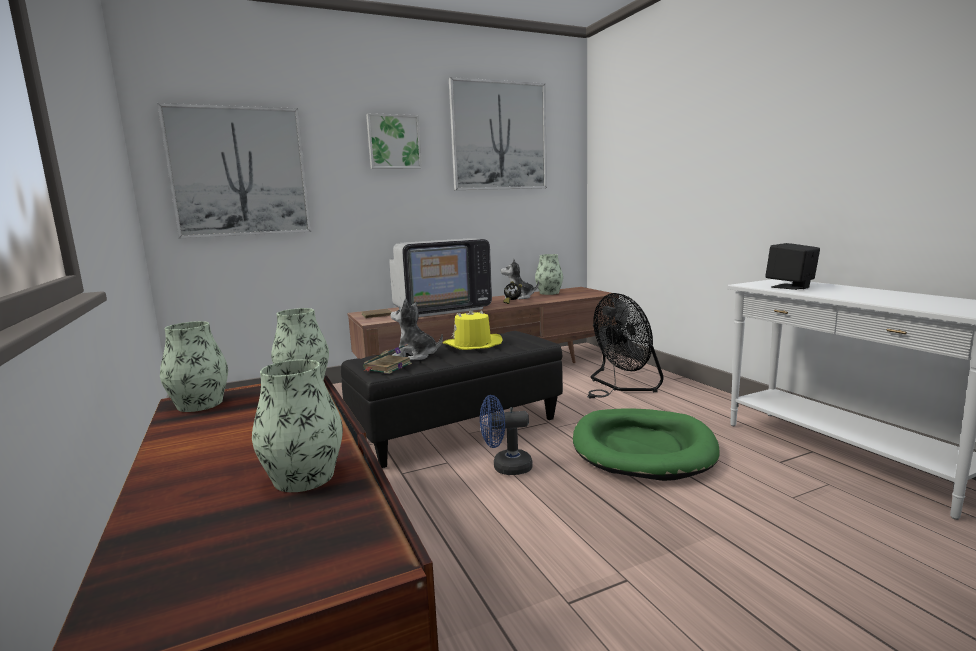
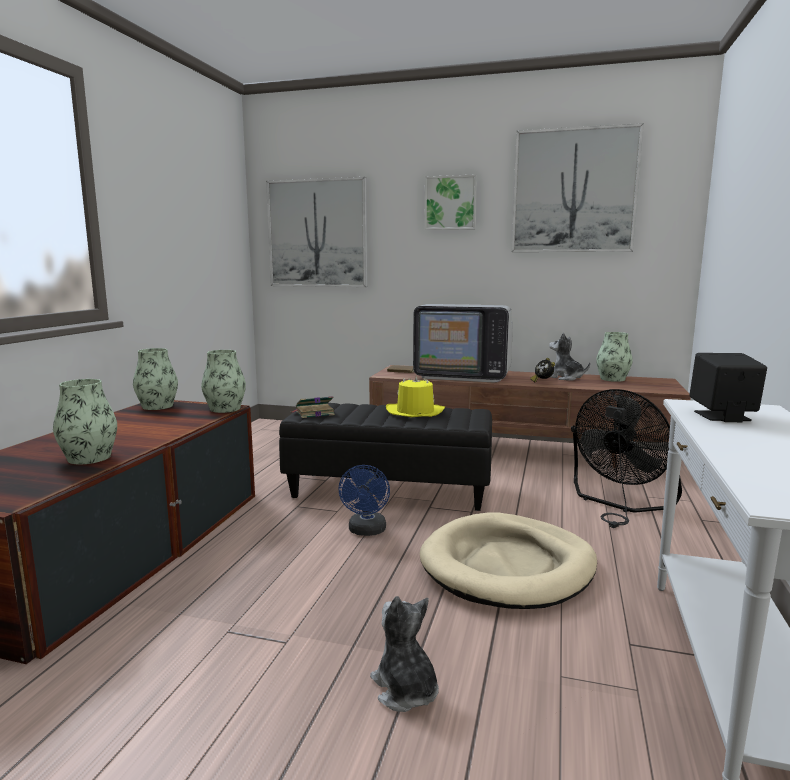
camera: 40 degrees right, 0 degrees up
plush toy [390,299,443,360] -> plush toy moved to [370,596,439,712]
blue fan [480,395,533,475] -> blue fan turned 120 degrees counterclockwise [339,465,390,536]
green dog bed [573,409,720,481] -> beige dog bed [420,512,597,609]
black fan [587,293,663,398] -> black fan turned 60 degrees counterclockwise [571,389,682,528]

